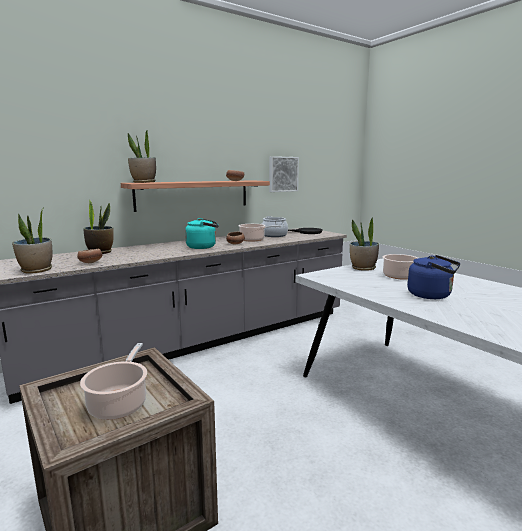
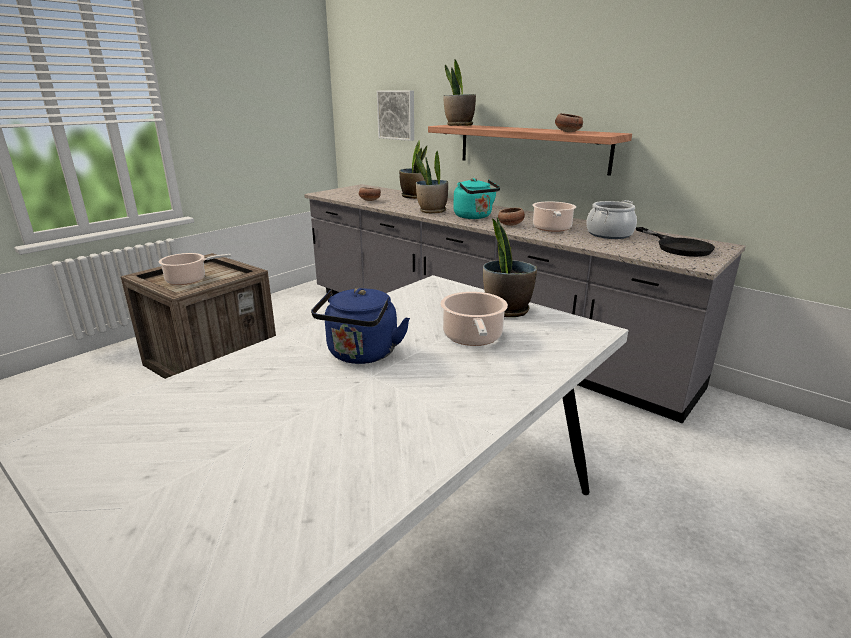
camera: 75 degrees right, 10 degrees up
potted plant [12,207,52,274] -> potted plant moved to [416,150,448,213]
picture [269,156,299,192] -> picture moved to [377,90,414,141]

